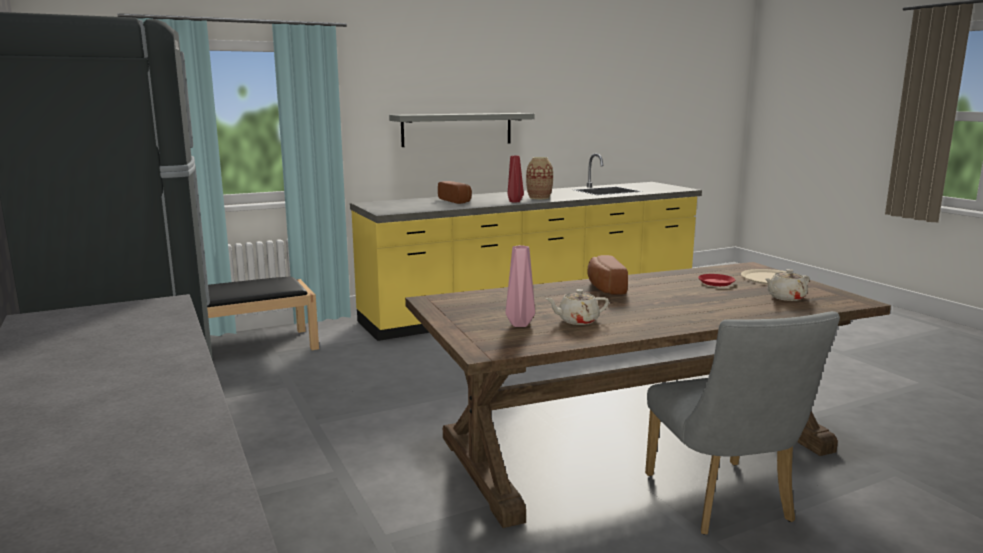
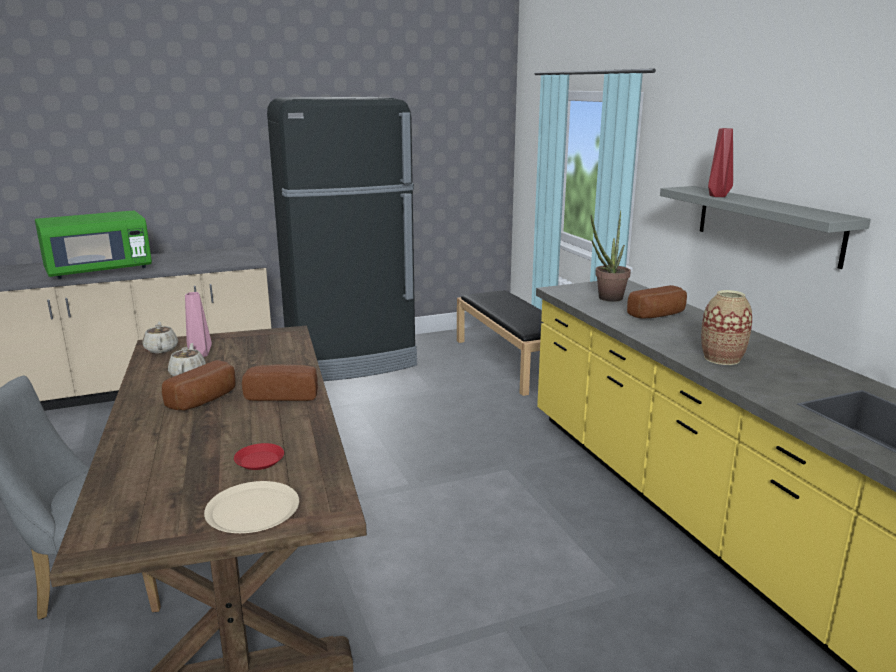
camera: 95 degrees right, 5 degrees up
red vase [508,156,524,203] -> red vase moved to [708,128,733,197]
beige teapot [765,269,810,301] -> beige teapot moved to [143,322,178,353]
none -> green microwave [35,211,152,279]
none -> bread [162,360,236,411]
none -> potted plant [591,210,631,302]

